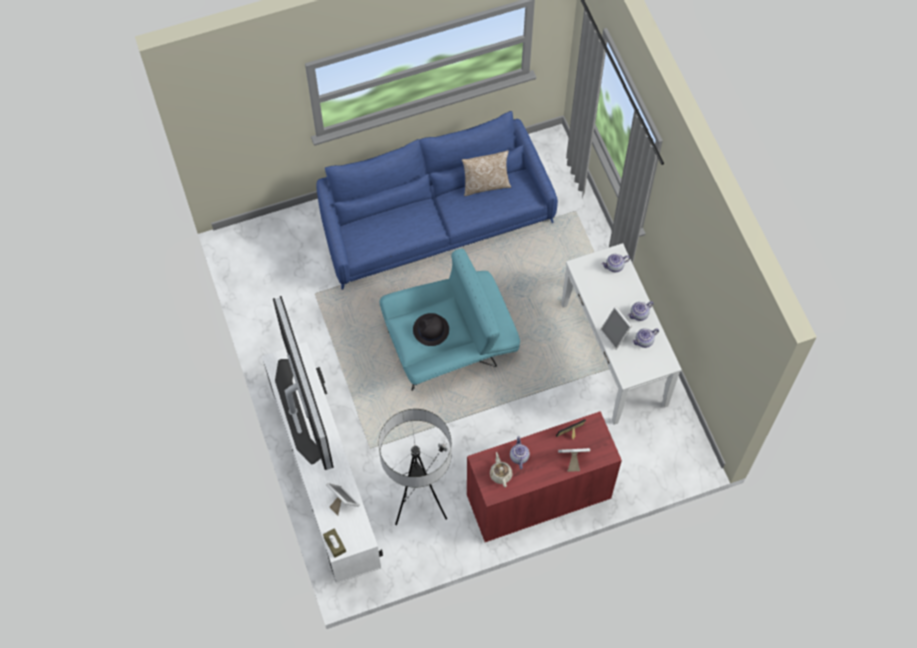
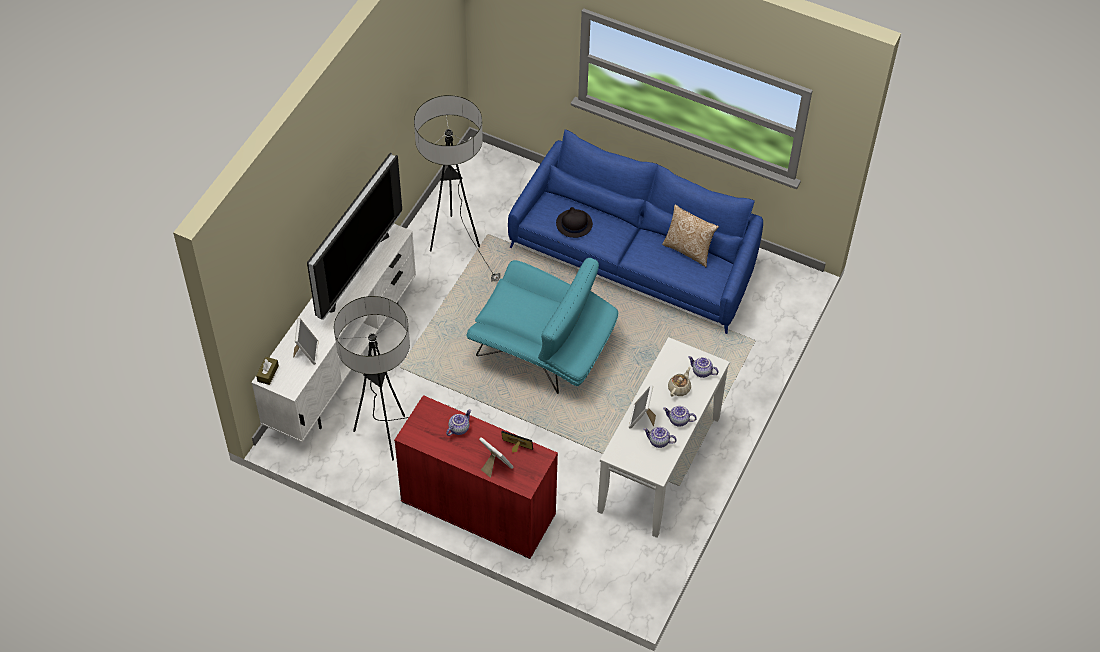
camera: 45 degrees right, 10 degrees down
black hat [413,313,449,346] -> black hat moved to [556,207,593,238]
beige teapot [490,452,513,487] -> beige teapot moved to [668,367,691,397]
none -> floor lamp [414,95,500,283]

